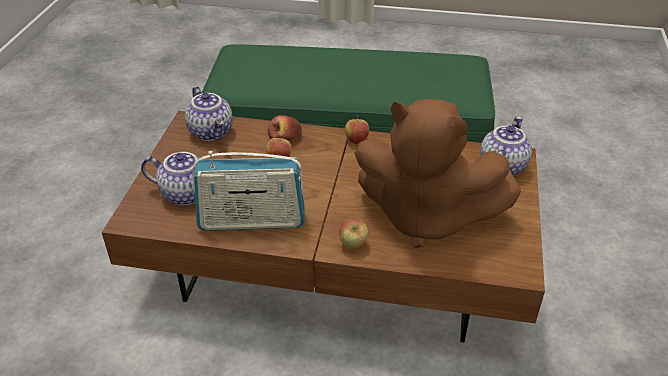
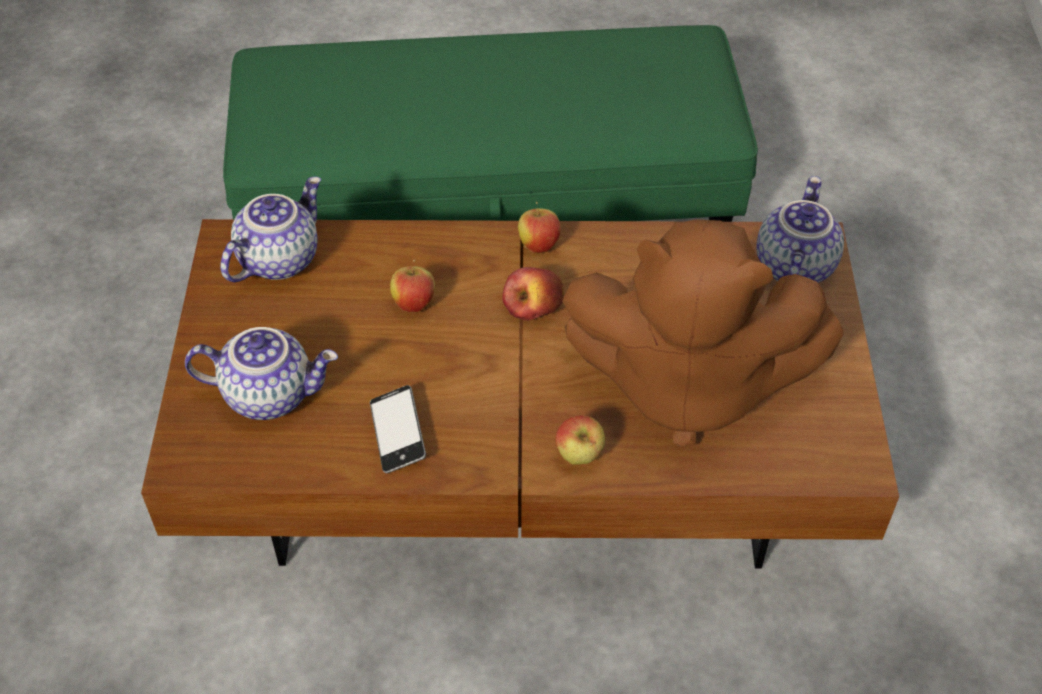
camera: 10 degrees left, 10 degrees up
teapot [185,86,233,141] -> teapot turned 105 degrees counterclockwise [220,176,321,282]
radio [192,151,305,231] -> phone [370,385,426,473]
apple [268,115,302,140] -> apple moved to [502,267,564,321]

